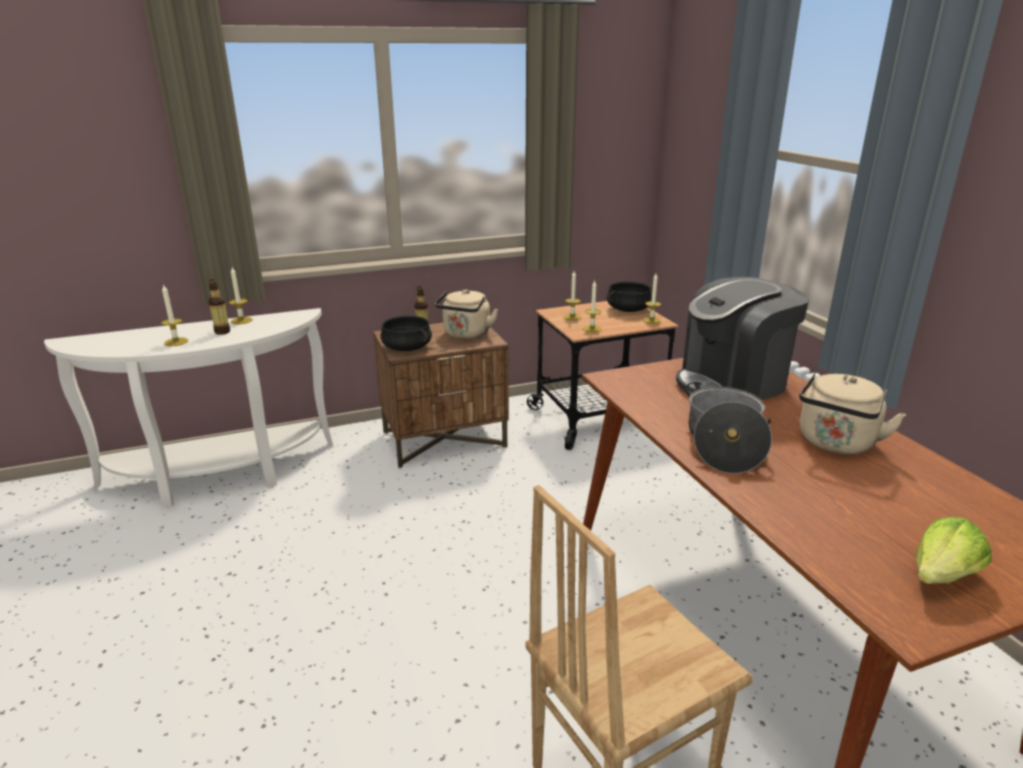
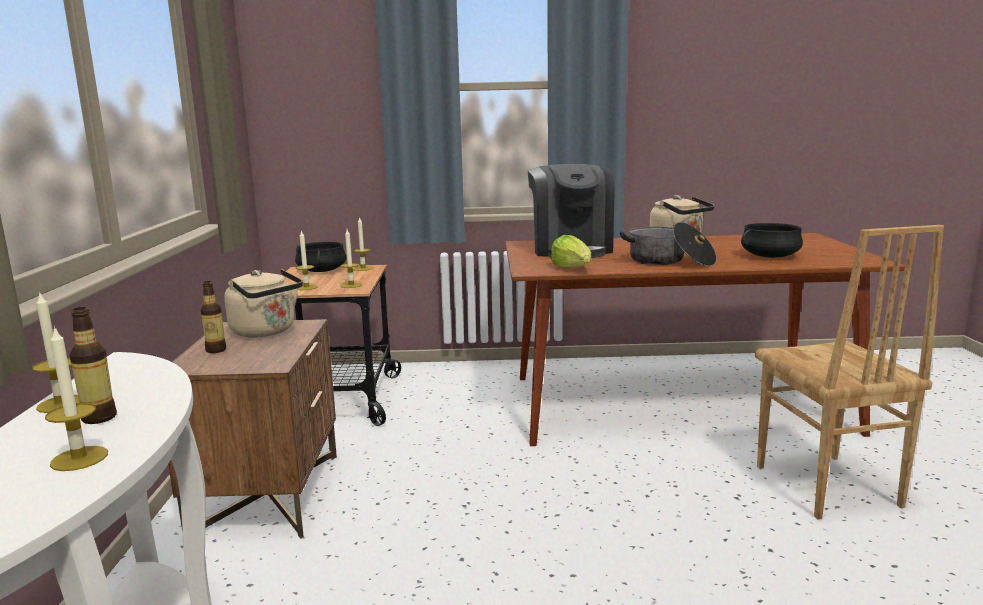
camera: 70 degrees left, 10 degrees down
black cooking pot [380,316,432,351] -> black cooking pot moved to [741,223,803,258]
lettuce [915,517,992,584] -> lettuce moved to [551,235,591,269]

